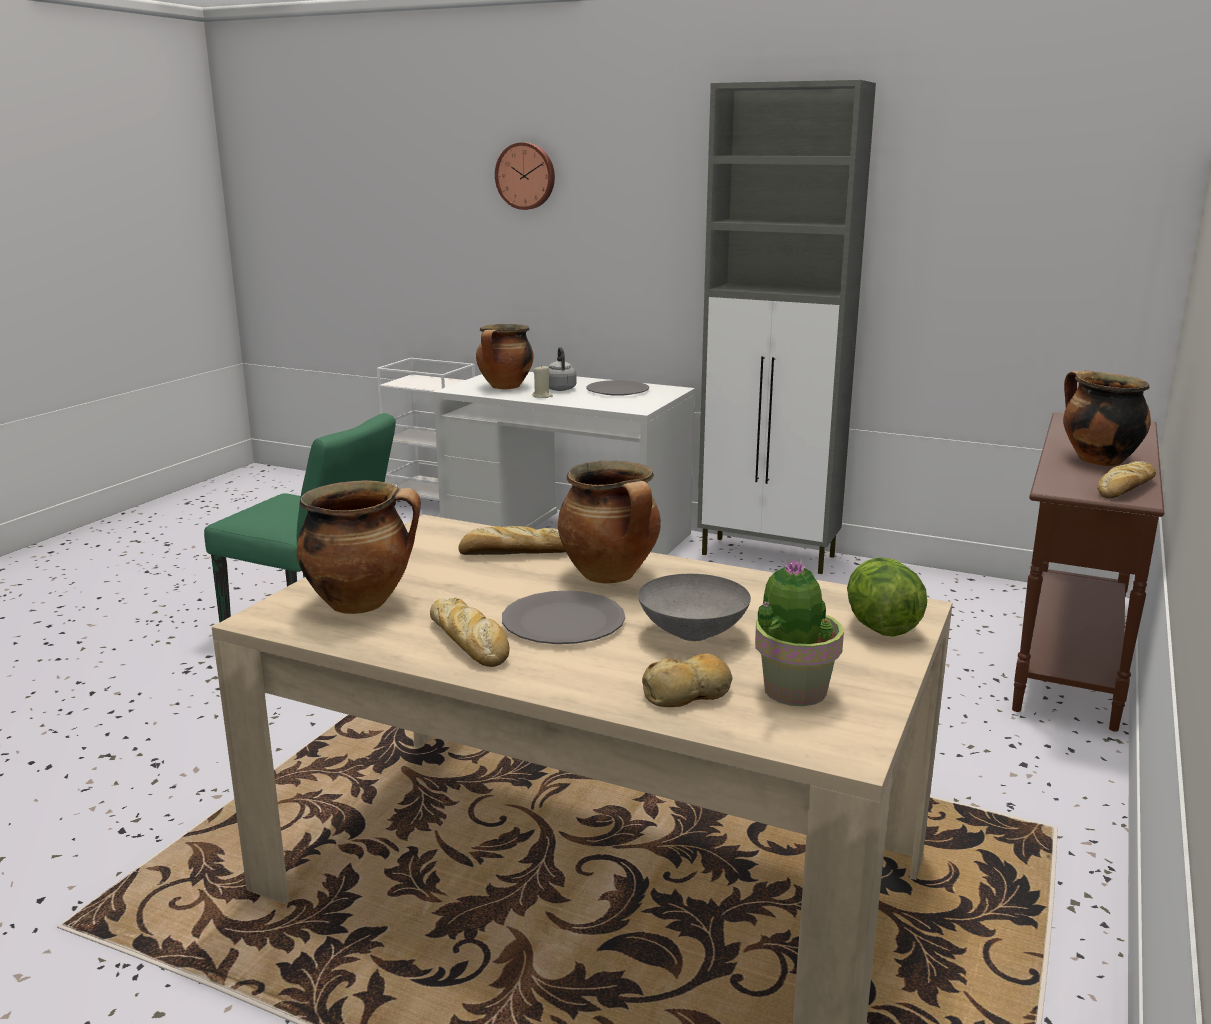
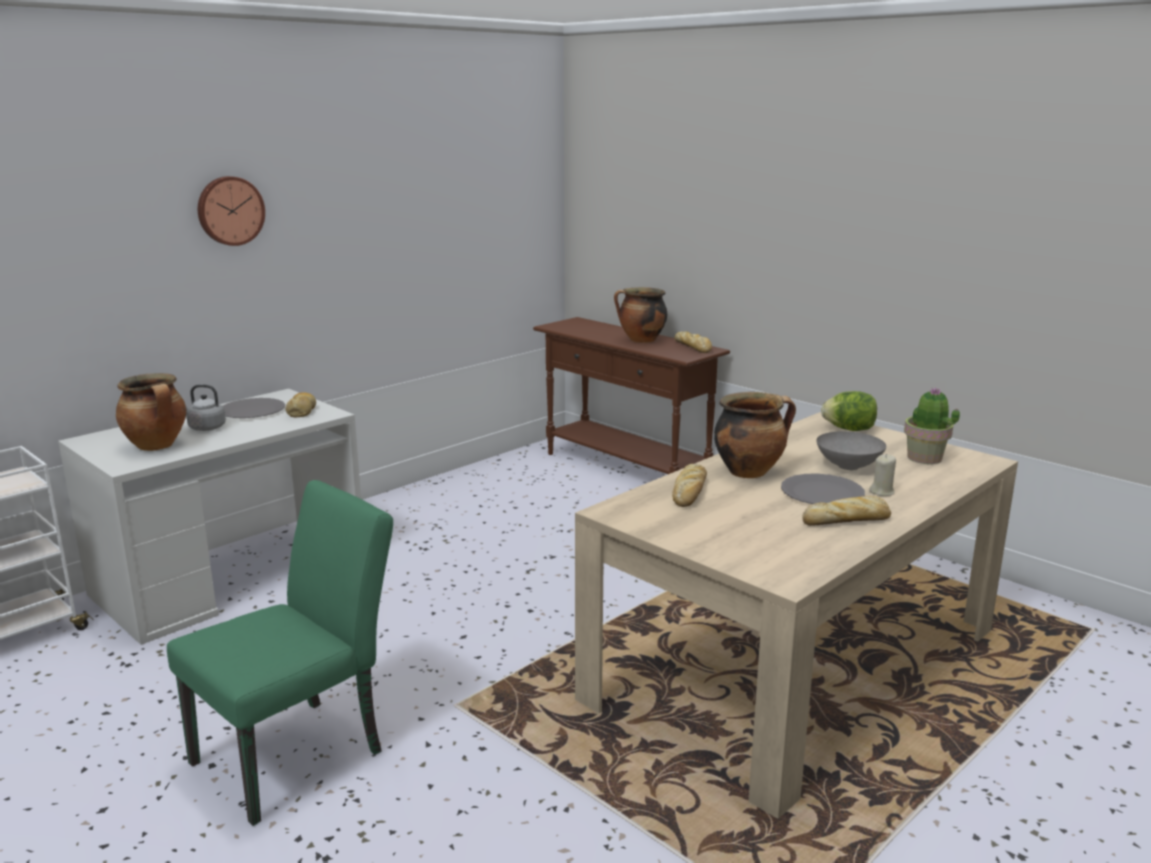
camera: 70 degrees left, 0 degrees up
cooking pot [297,480,421,614] -> none
wall clock [495,142,555,210] -> wall clock moved to [198,176,265,246]
beige candle [532,364,553,398] -> beige candle moved to [869,454,896,496]
bread [642,653,733,707] -> bread moved to [286,392,316,417]
grey cabinet [697,80,876,574] -> none

